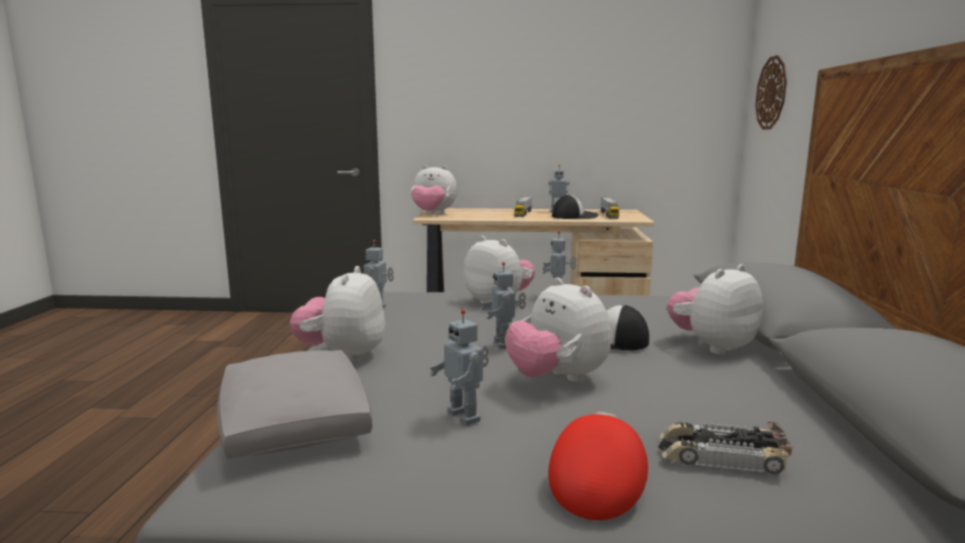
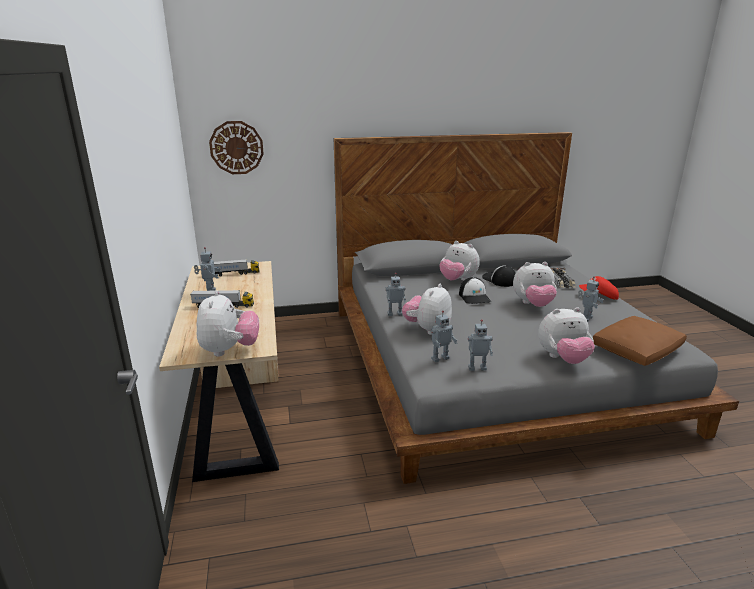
camera: 105 degrees left, 10 degrees up
grey pillow [217,350,372,459] -> brown pillow [593,316,687,366]
toy robot [481,262,526,349] -> toy robot moved to [431,311,457,362]
plush toy [505,277,612,382] -> plush toy turned 45 degrees clockwise [513,262,557,307]
cap [552,195,599,219] -> cap moved to [482,265,516,287]

